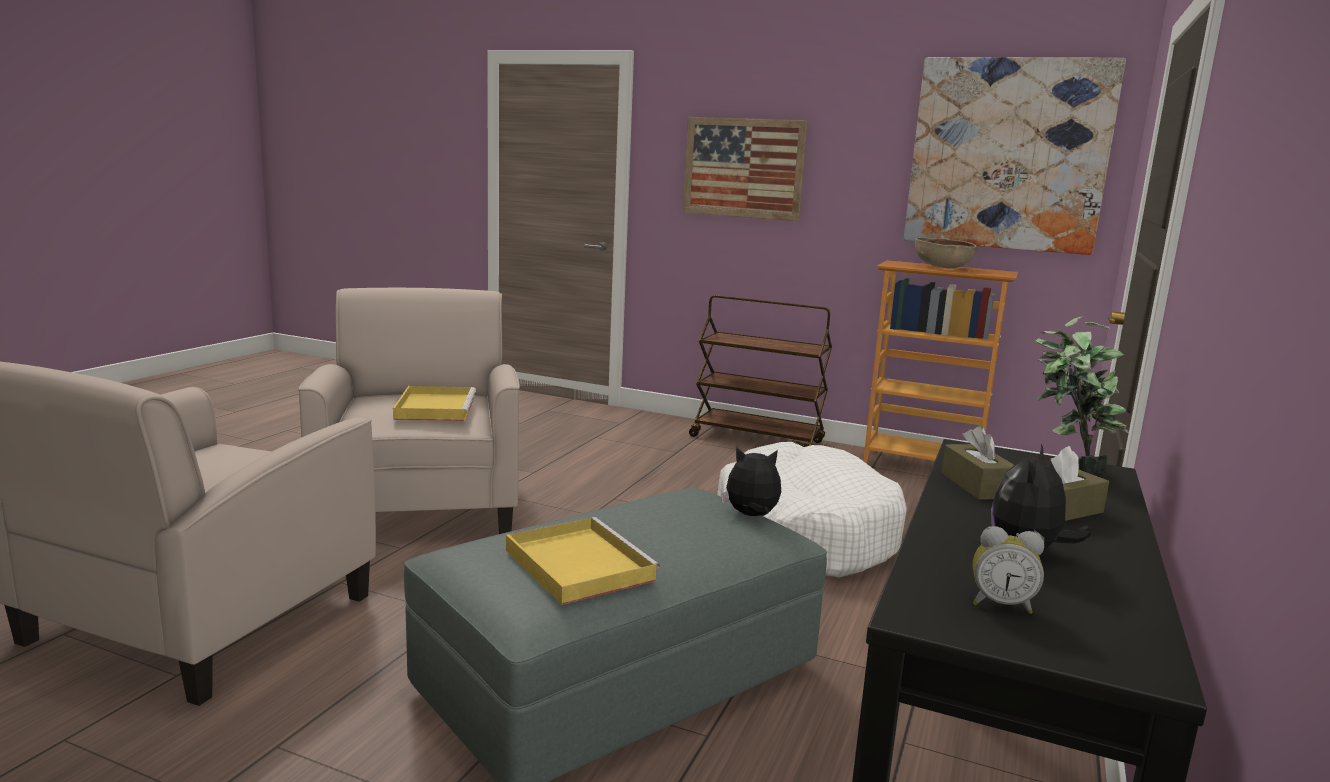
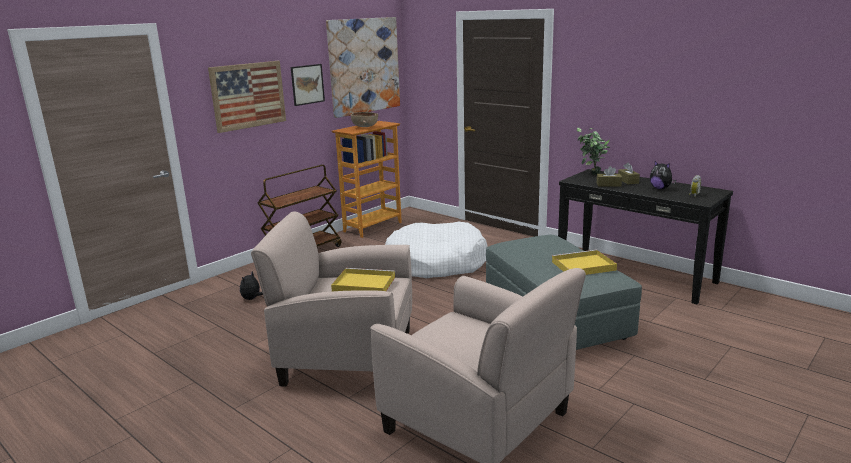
camera: 70 degrees left, 5 degrees up
plush toy [721,447,781,516] -> plush toy moved to [240,271,263,300]
none -> picture [291,64,325,106]

